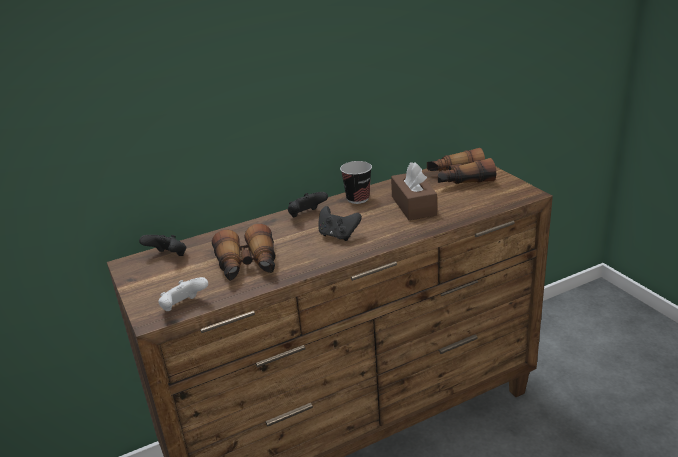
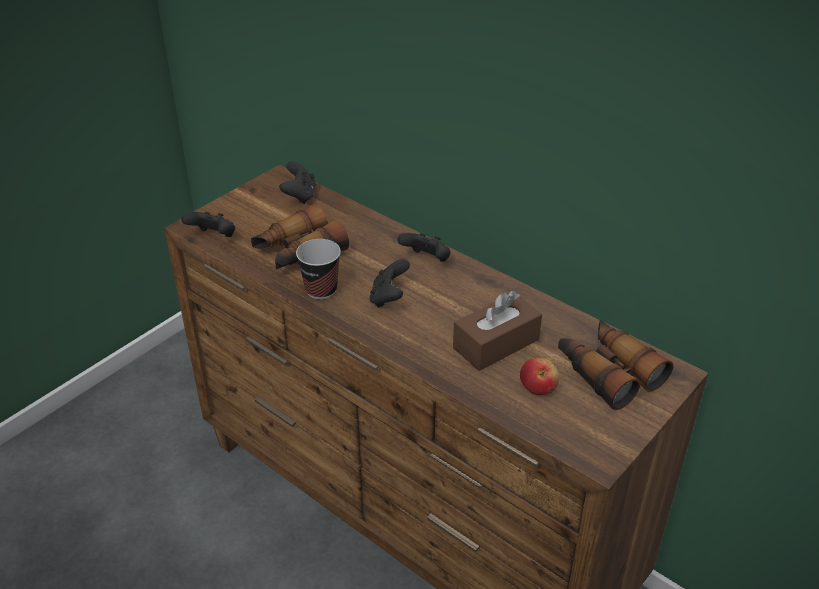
camera: 65 degrees right, 10 degrees up
white game controller [158,277,208,311] -> black game controller [181,212,235,237]
cup [340,161,372,204] -> cup moved to [296,239,341,300]
none -> apple [520,357,560,395]

